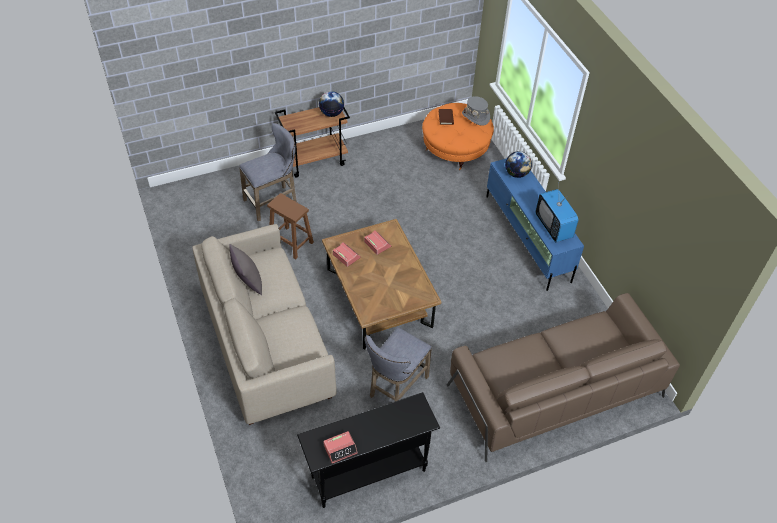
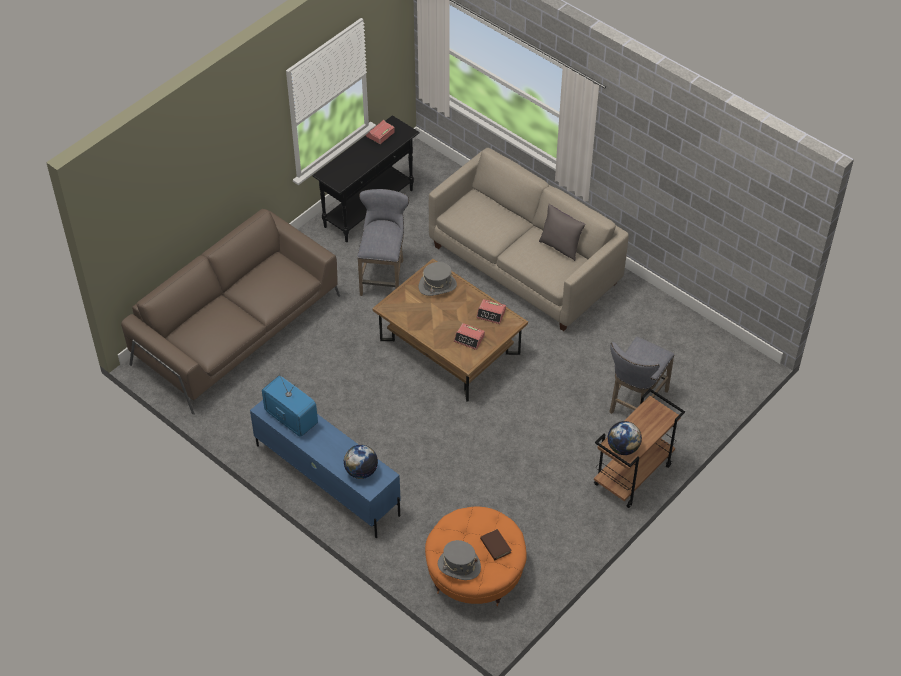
camera: 155 degrees right, 0 degrees up
brown stool [267,193,314,259] -> none
none -> grey hat [419,262,457,296]

